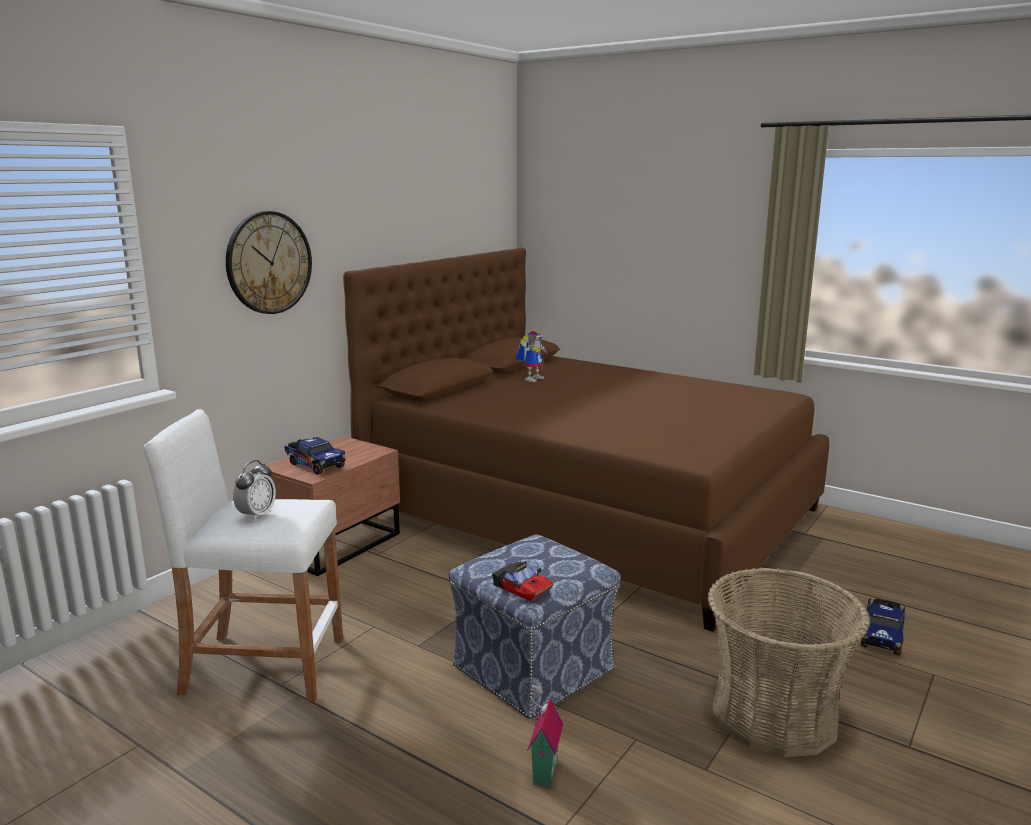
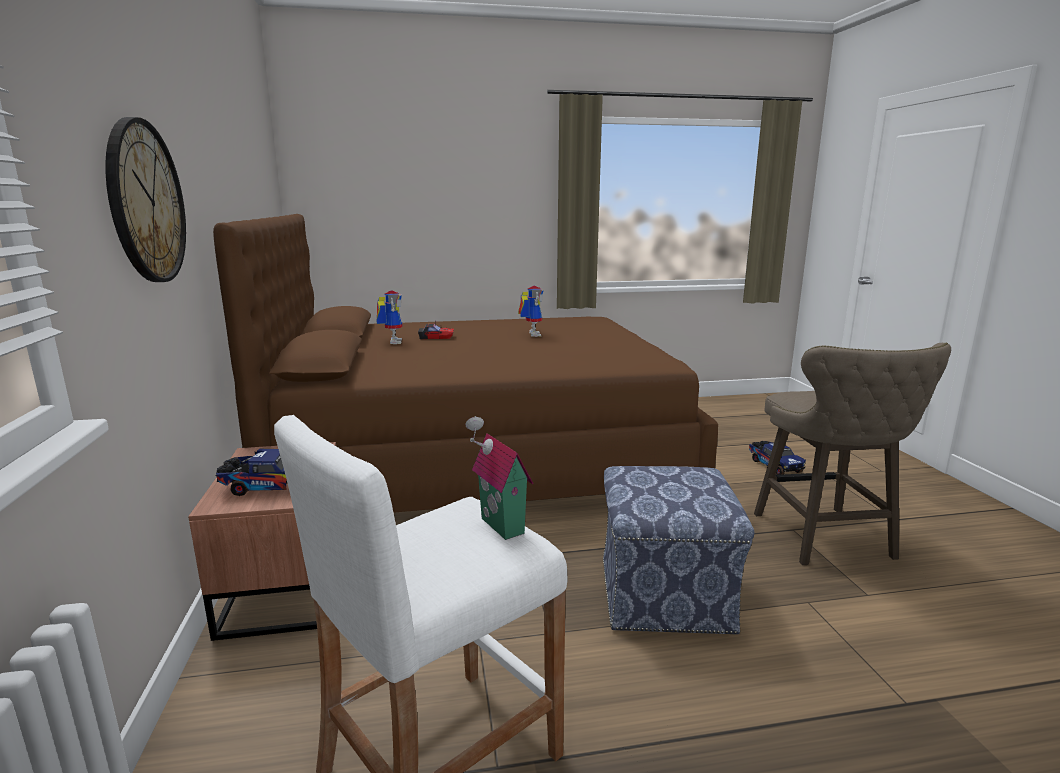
camera: 45 degrees left, 0 degrees up
alarm clock [233,460,276,521] -> none
toy car [492,561,554,601] -> toy car moved to [418,320,454,339]
toy house [527,683,563,787] -> toy house moved to [465,416,533,540]
basket [708,567,870,757] -> beige stool [754,343,951,565]
none -> toy robot [518,286,544,337]

